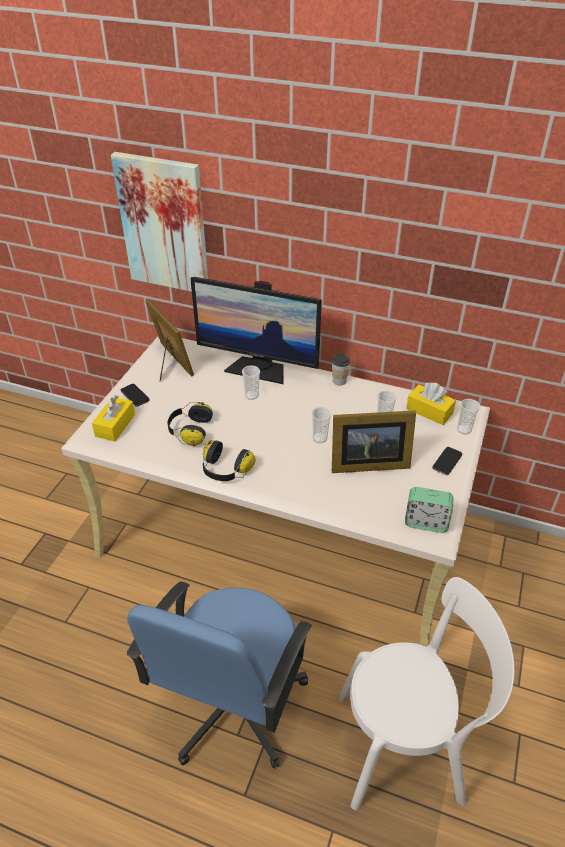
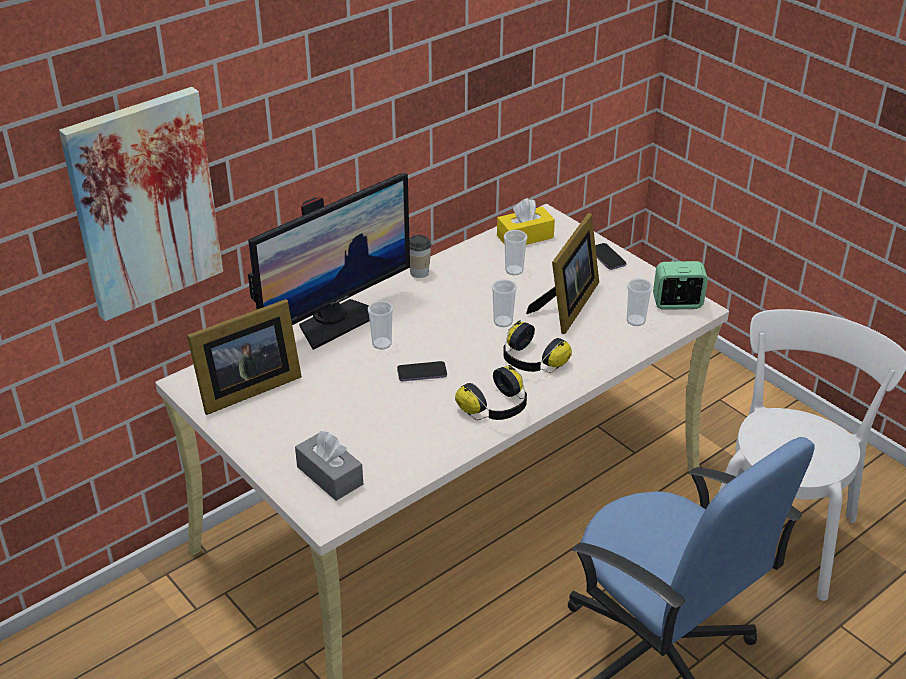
camera: 60 degrees left, 5 degrees down
yellow tissue box [92,395,135,442] -> grey tissue box [295,431,363,501]
phone [121,384,150,407] -> phone moved to [397,361,447,381]
picture frame [145,299,194,381] -> picture frame turned 150 degrees clockwise [187,299,302,415]
headphones [168,402,213,446] -> headphones moved to [503,320,572,373]
alarm clock [405,487,454,533] -> alarm clock turned 135 degrees counterclockwise [653,261,708,310]
cup [457,399,480,434] -> cup moved to [626,278,653,326]

